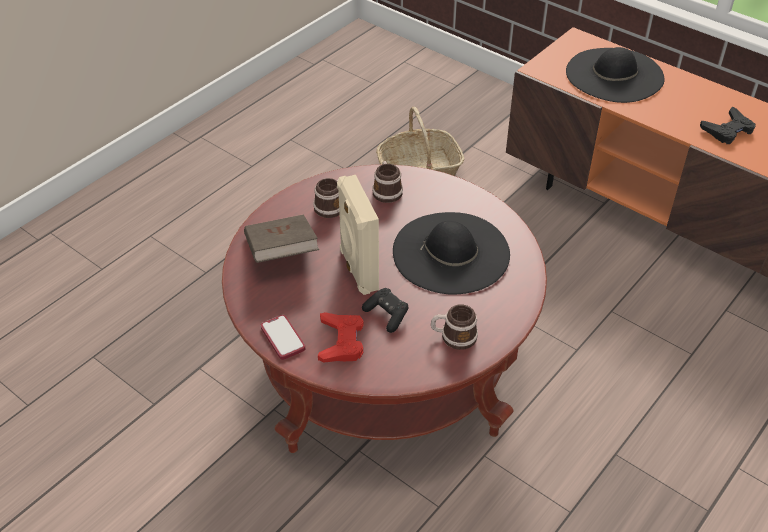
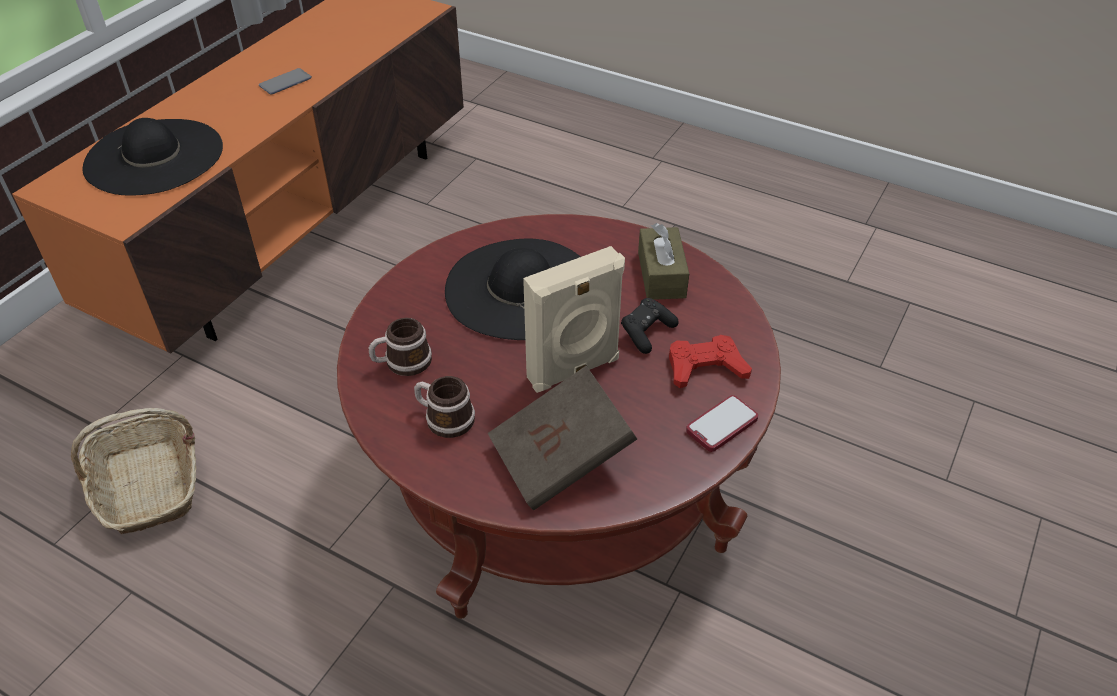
camera: 100 degrees left, 0 degrees up
mug [431,304,478,350] -> brown tissue box [638,223,689,300]
black game controller [700,107,756,144] -> phone [259,68,312,95]

